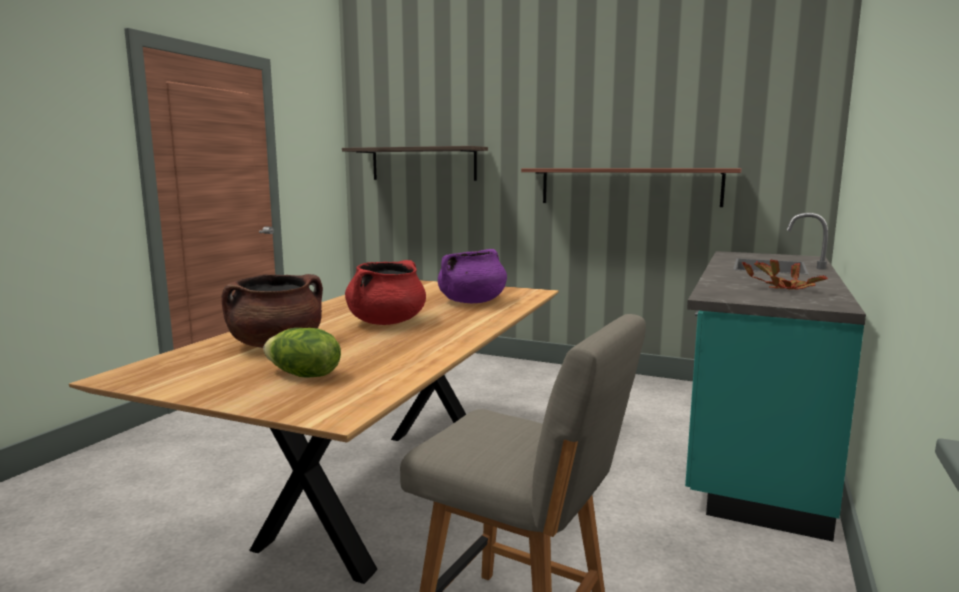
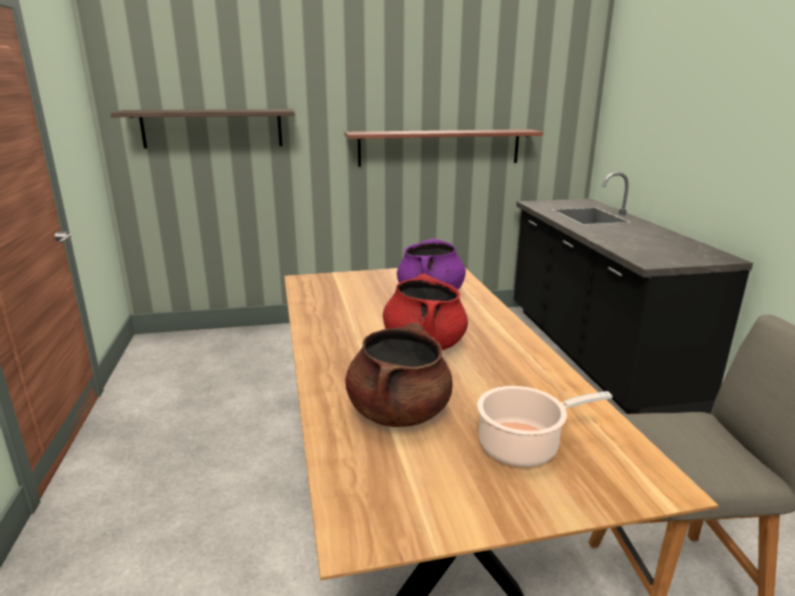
camera: 35 degrees left, 10 degrees up
lettuce [263,328,341,378] -> cooking pot [477,386,612,467]
turquoise counter [685,213,866,542] -> black counter [514,172,753,414]
potted plant [742,259,828,290] -> none

